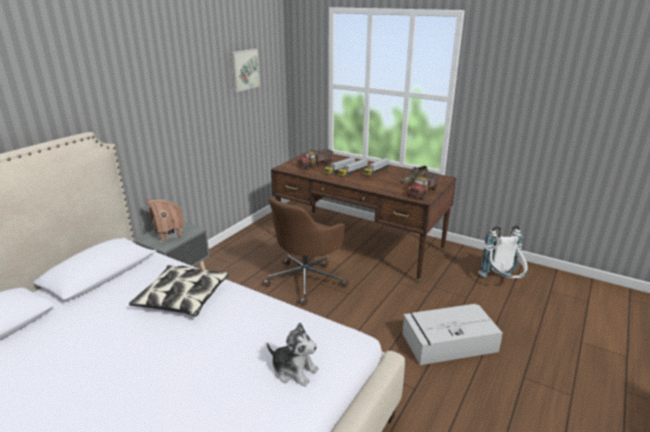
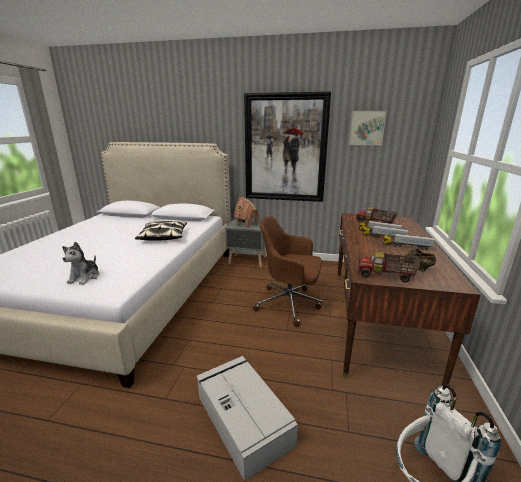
camera: 70 degrees right, 5 degrees down
none -> picture [244,92,331,202]

